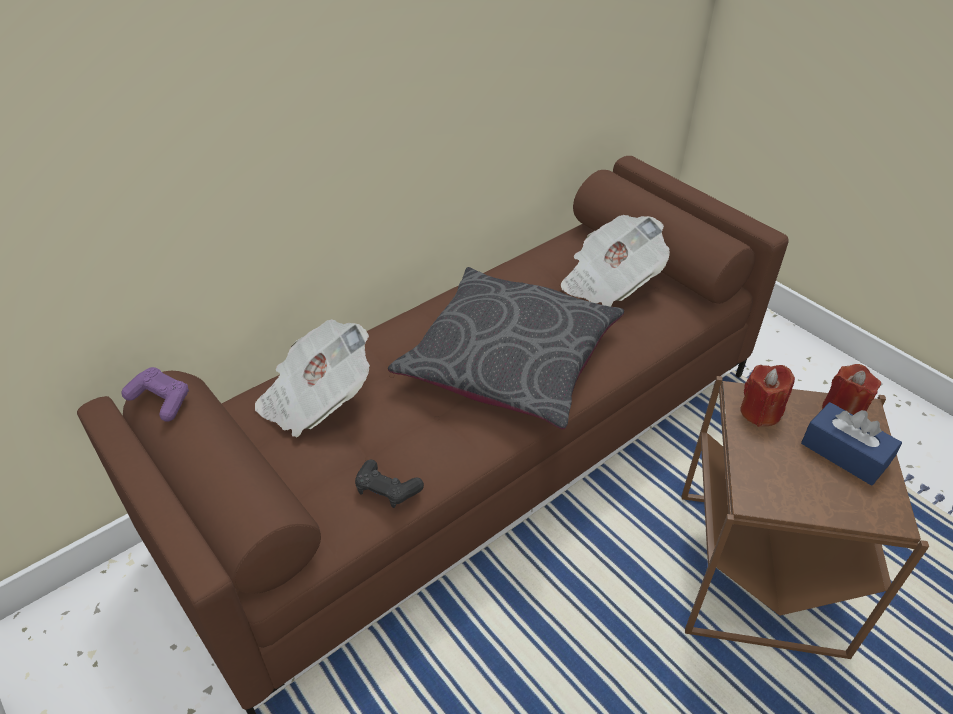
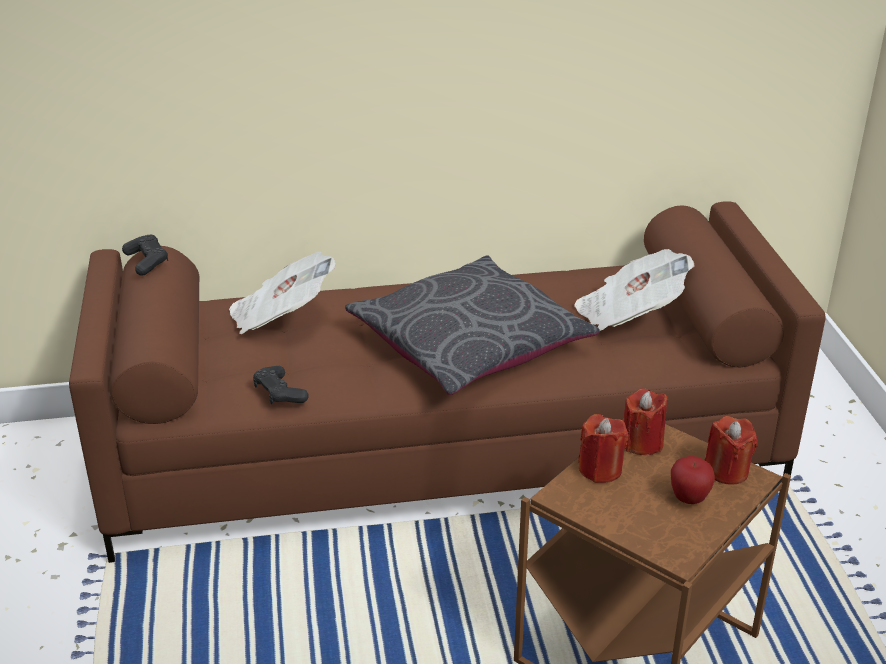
camera: 30 degrees right, 10 degrees down
purple game controller [122,367,189,422] -> black game controller [122,235,168,276]
blue tissue box [801,402,902,486] -> apple [671,456,715,504]
none -> red candle [578,414,628,483]

